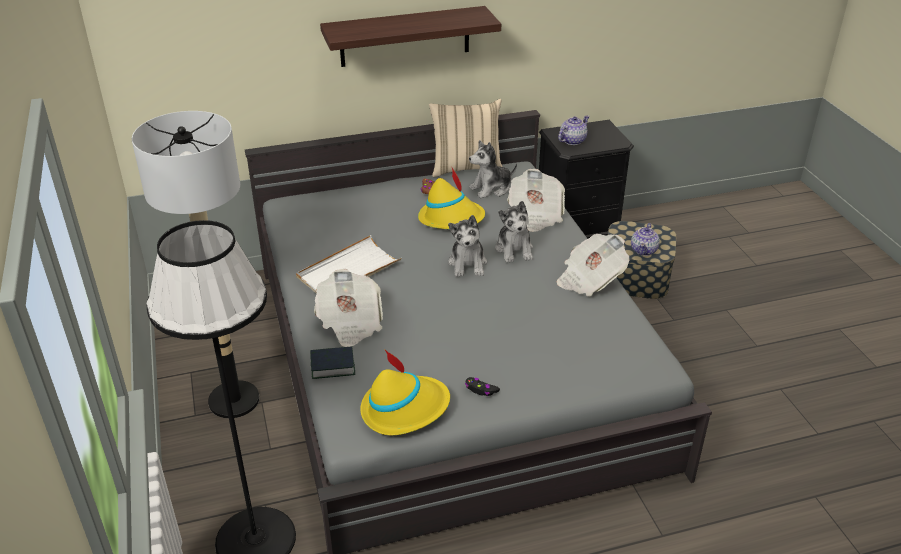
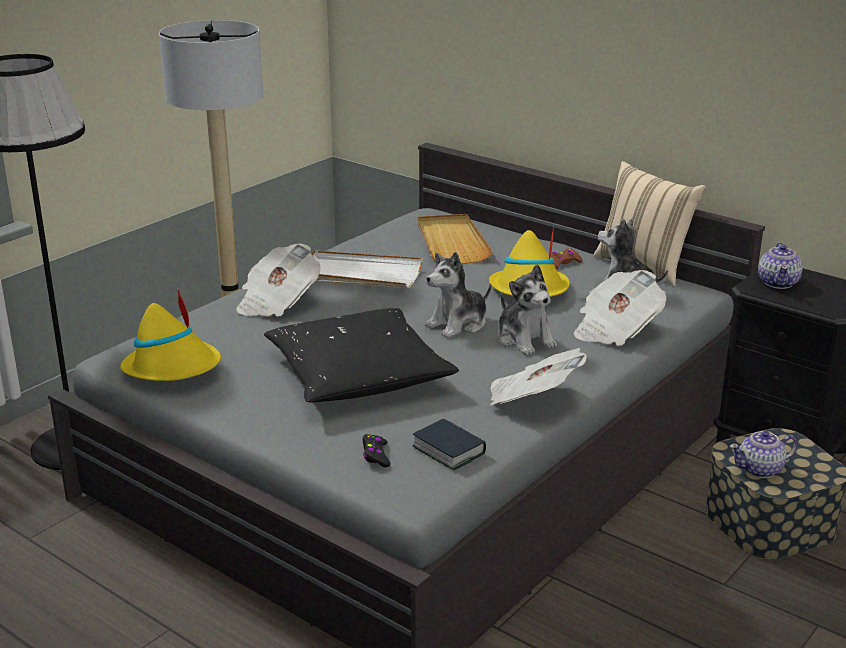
camera: 55 degrees right, 10 degrees down
book [310,346,355,379] -> book moved to [413,418,486,471]
shelf [320,6,501,67] -> none
black game controller [465,377,500,396] -> black game controller moved to [362,434,391,467]
plush toy [495,201,533,263] -> plush toy turned 75 degrees counterclockwise [497,264,557,355]
teapot [558,115,590,145] -> teapot turned 90 degrees clockwise [758,242,803,289]
none -> black pillow [264,308,459,403]
none -> beige tray [418,214,493,264]

